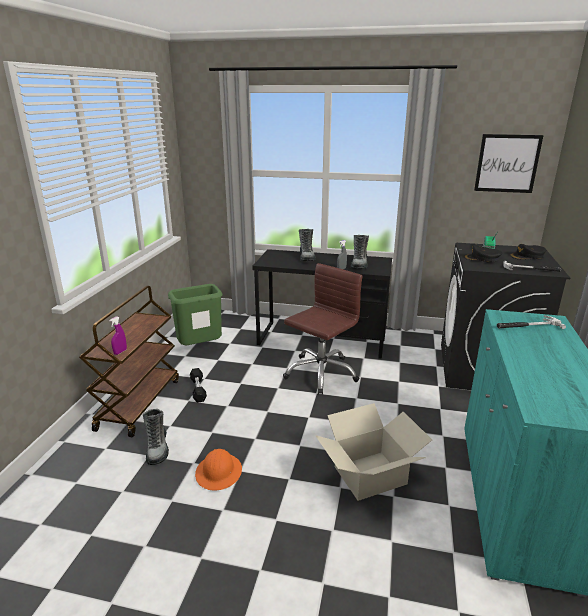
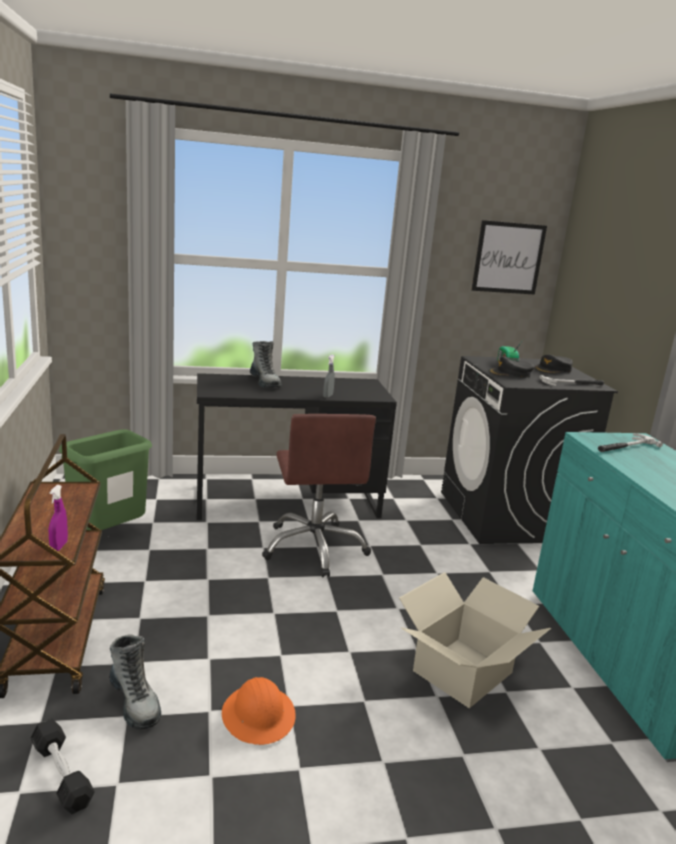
camera: 25 degrees left, 5 degrees down
black dumbbell [190,368,207,403] -> black dumbbell moved to [31,718,95,814]
brown office chair [283,263,363,395] -> brown office chair turned 150 degrees clockwise [262,414,376,577]
boot [351,235,369,269] -> none

